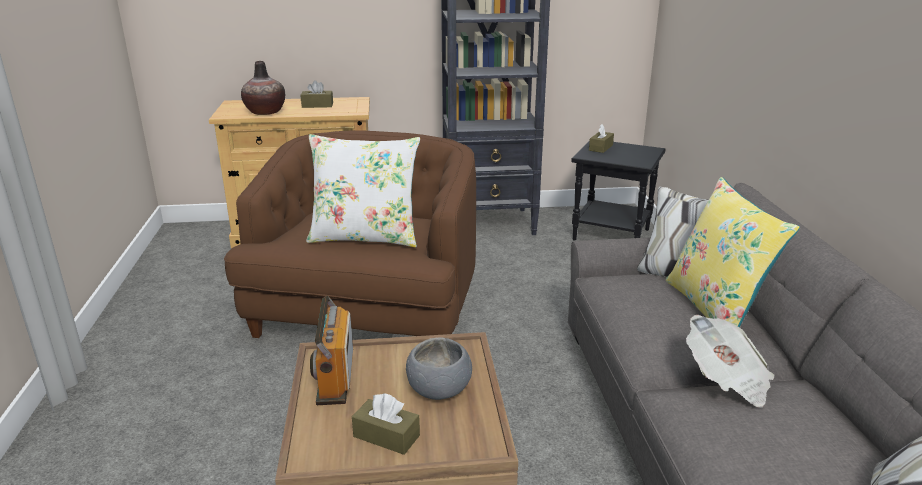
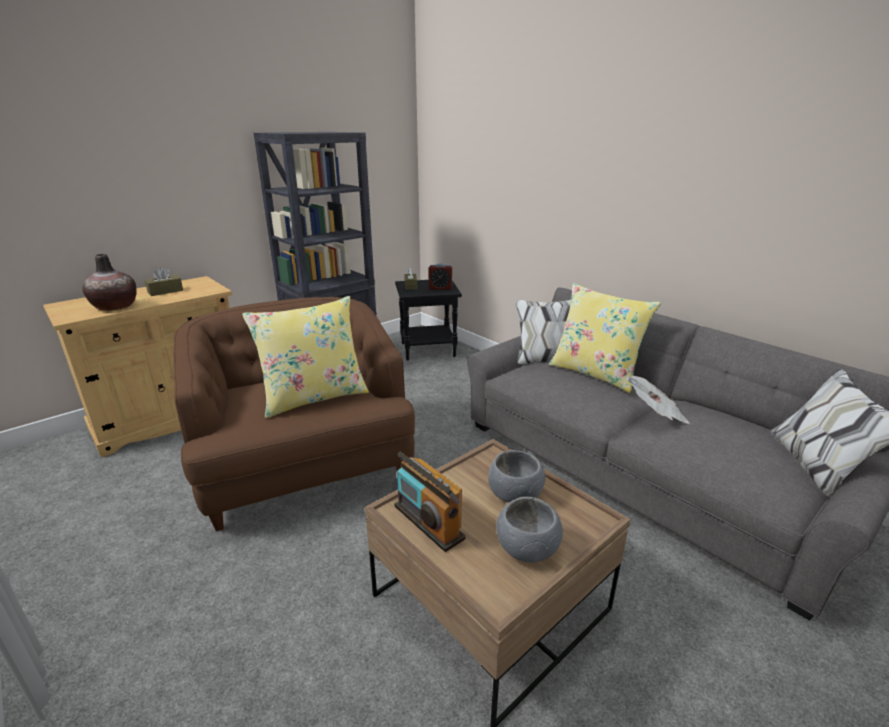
camera: 35 degrees left, 0 degrees up
white pillow [306,134,420,247] -> yellow pillow [242,296,369,418]
brown tissue box [352,393,420,455] -> grey bowl [496,497,563,563]
none -> alarm clock [429,263,452,290]

